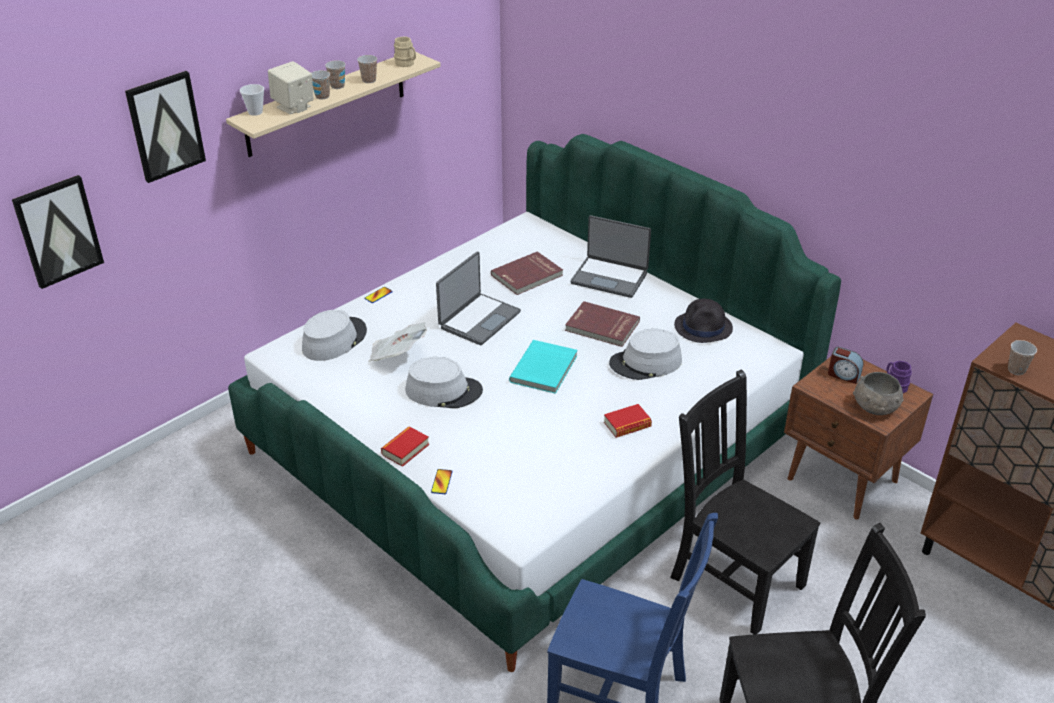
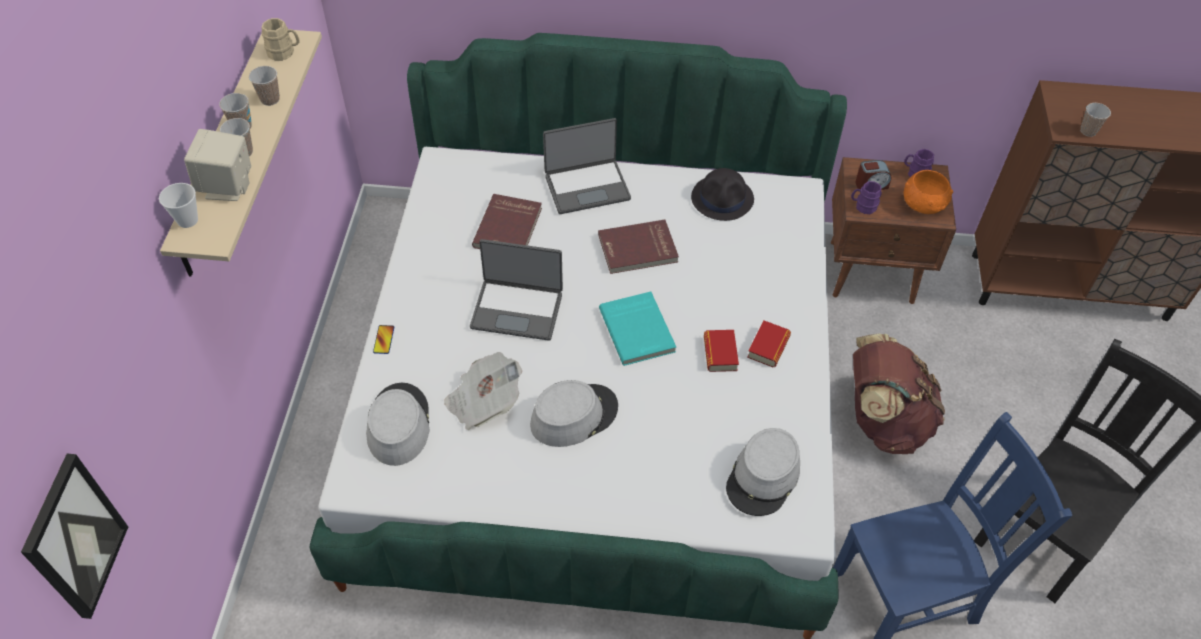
camera: 40 degrees left, 15 degrees up
picture [125,71,206,183] -> none
book [381,426,429,467] -> book moved to [704,330,739,372]
phone [431,469,453,494] -> none
laptop [436,251,521,345] -> laptop turned 105 degrees clockwise [470,239,563,341]
grey hat [609,329,682,380] -> grey hat moved to [726,428,800,516]
black chair [670,369,820,634] -> brown backpack [853,334,945,454]
grey bowl [853,372,904,415] -> orange bowl [904,170,953,214]
none -> purple mug [851,181,882,214]

